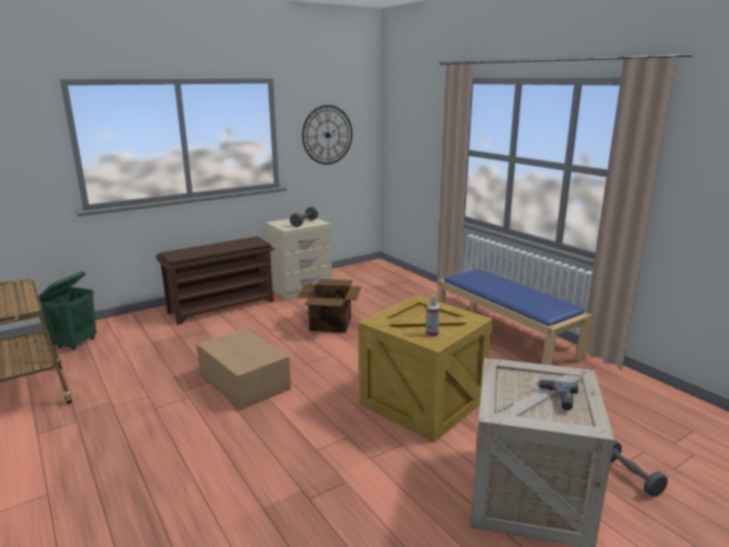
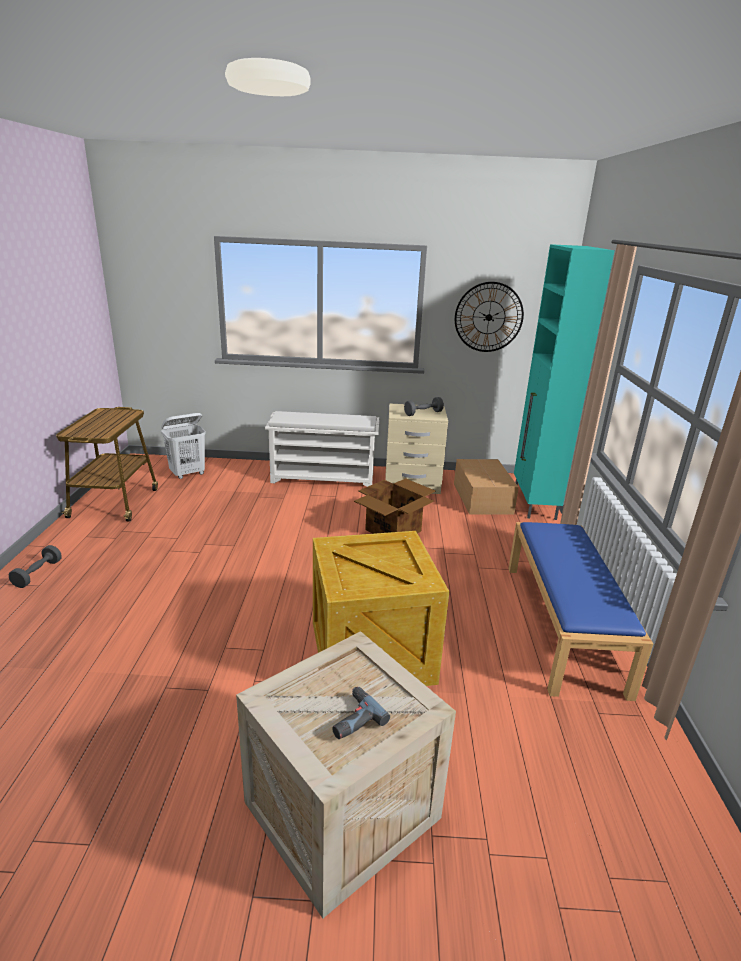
camera: 35 degrees right, 5 degrees up
green laundry basket [39,271,97,351] -> white laundry basket [161,413,206,479]
brown shoe rack [156,236,275,325] -> white shoe rack [265,411,379,487]
cardboard box [196,328,291,410] -> cardboard box moved to [454,459,519,515]
spray bottle [426,295,440,337] -> none
grey dumbbell [611,440,668,497] -> grey dumbbell moved to [9,545,62,588]
none -> turquoise cabinet [514,244,615,520]

